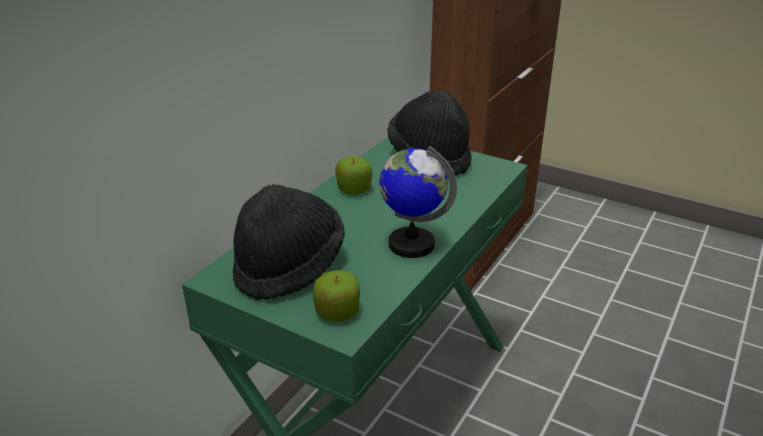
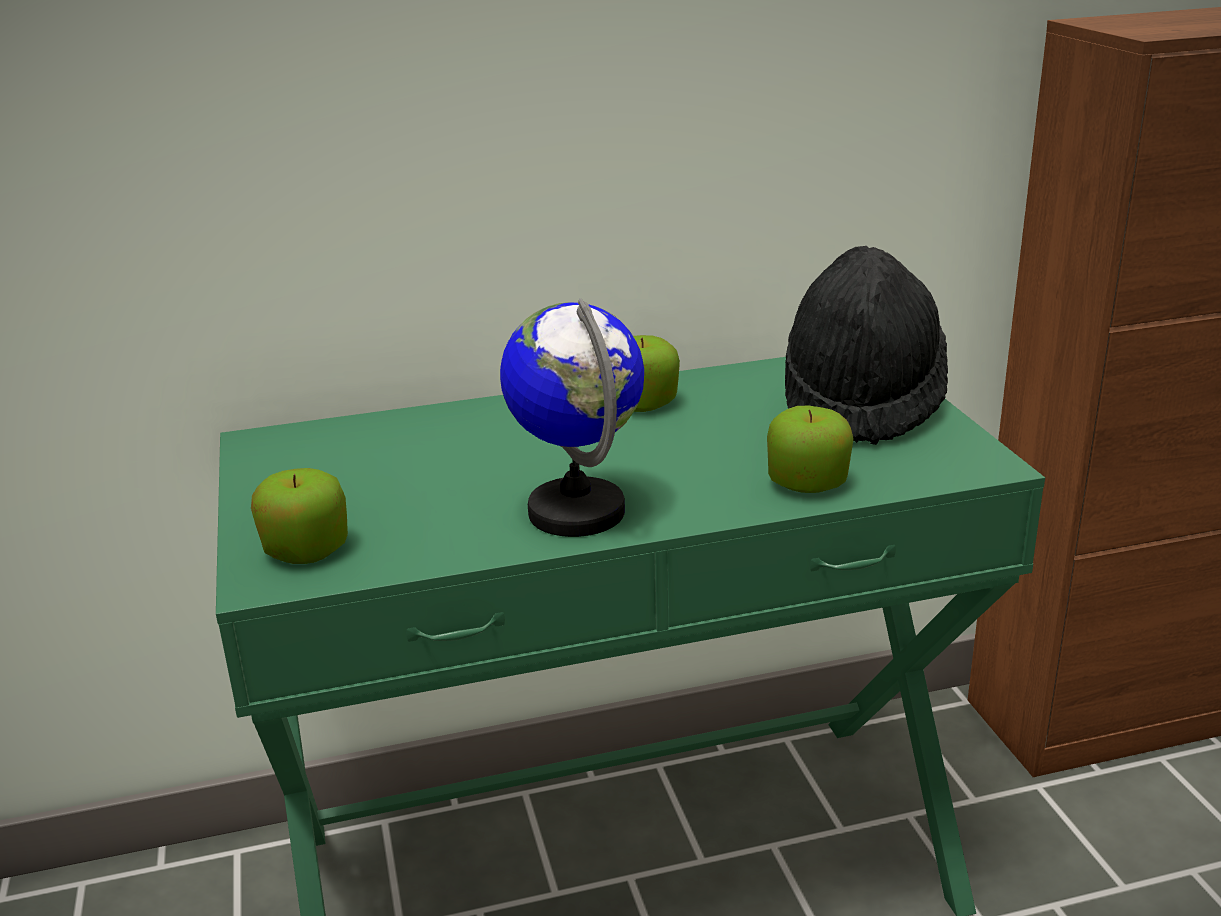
camera: 45 degrees right, 5 degrees down
black hat [233,184,345,301] -> none
none -> apple [767,406,854,493]

